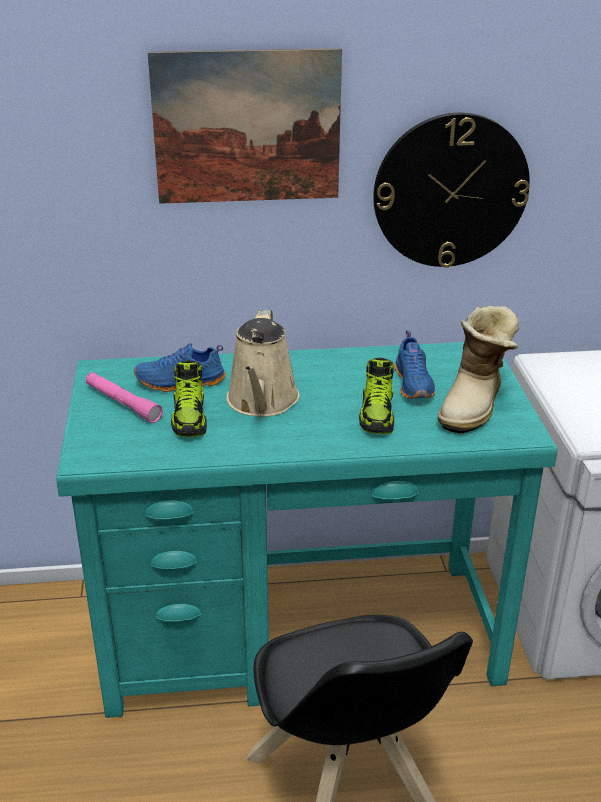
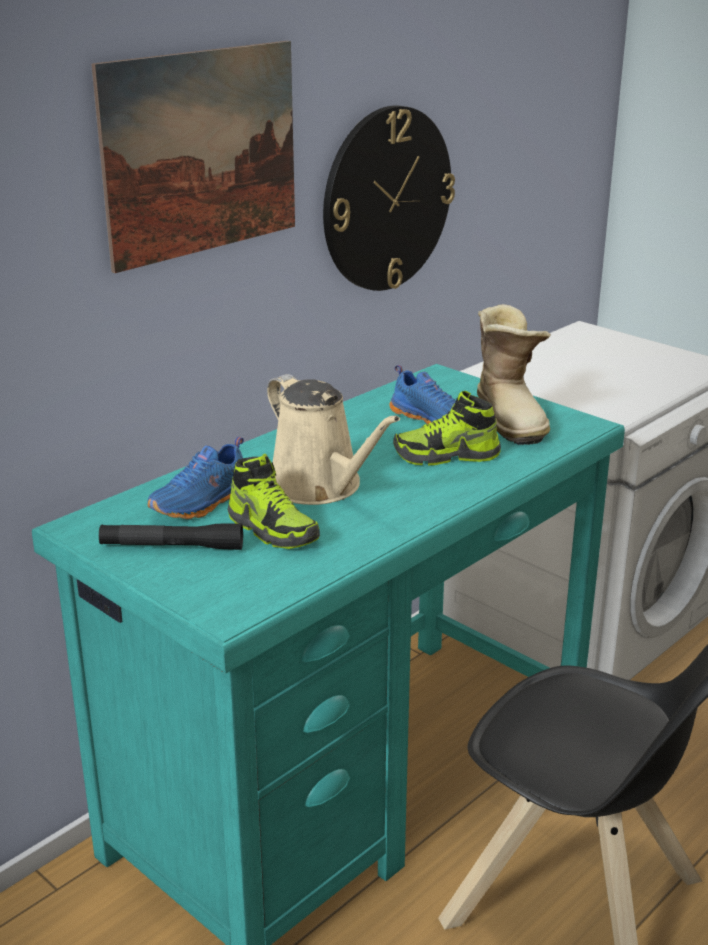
camera: 40 degrees left, 5 degrees down
pink flashlight [85,372,163,423] -> black flashlight [99,523,243,550]
shoe [359,357,394,434] -> shoe turned 120 degrees clockwise [393,391,501,465]

